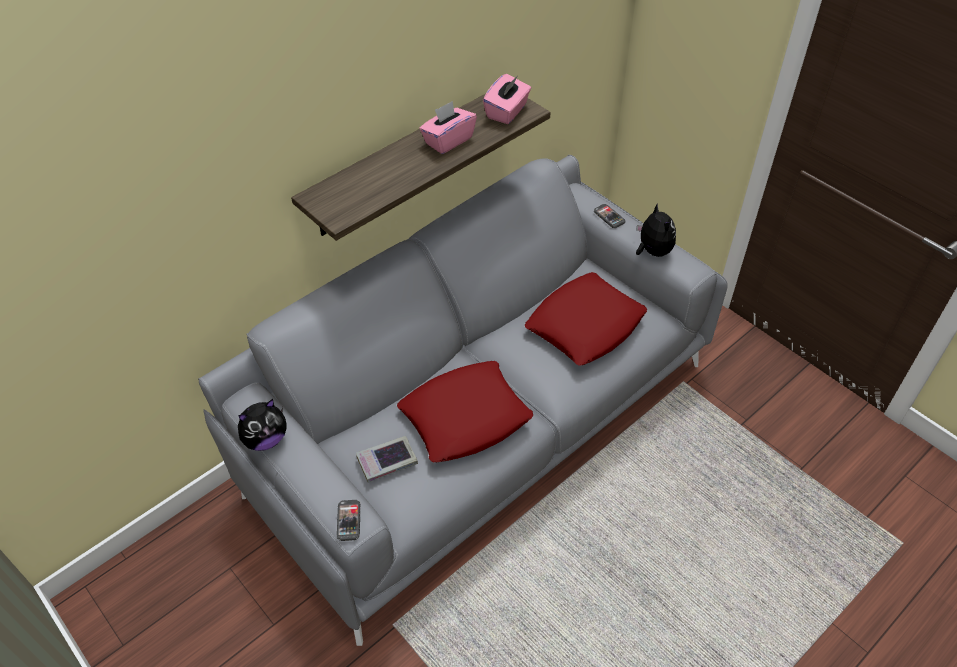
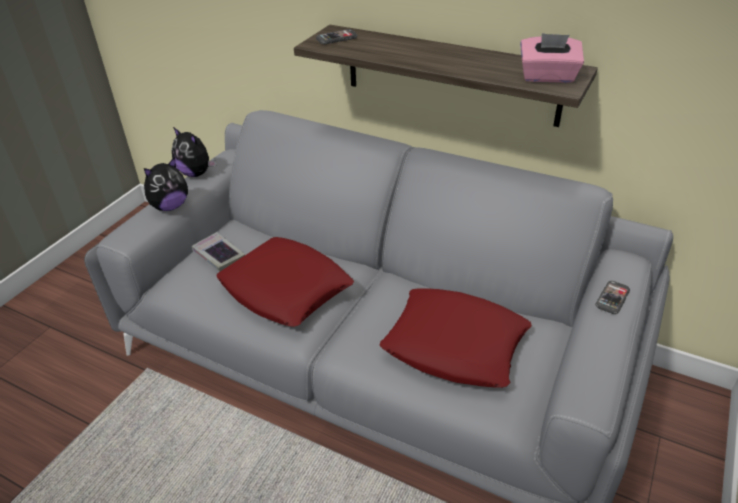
camera: 70 degrees right, 10 degrees down
phone [337,500,360,541] -> phone moved to [316,29,358,44]
pink tissue box [419,101,477,154] -> none
plush toy [636,203,676,257] -> plush toy moved to [144,157,188,211]

